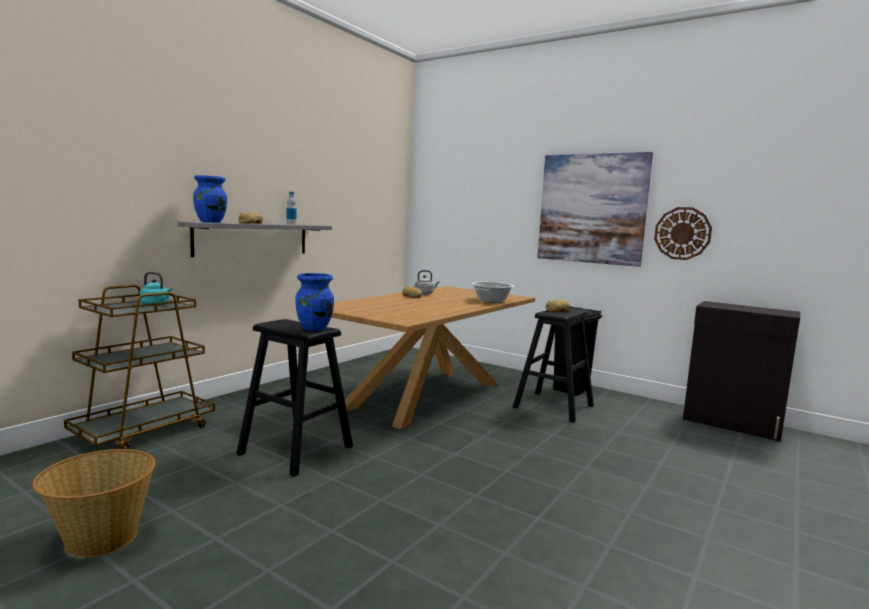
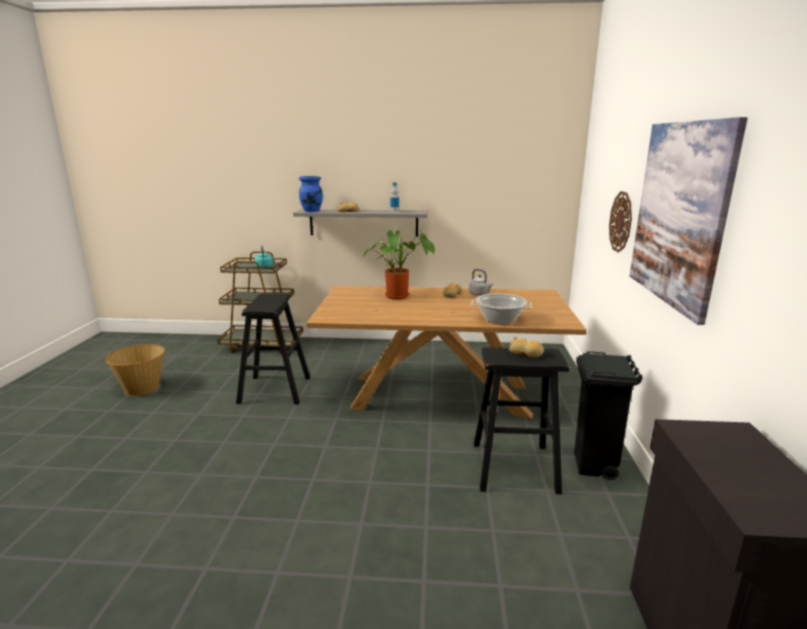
camera: 60 degrees right, 10 degrees up
blue vase [295,273,334,331] -> none
wall clock [654,207,712,260] -> wall clock moved to [609,191,632,253]
none -> potted plant [364,230,435,299]

